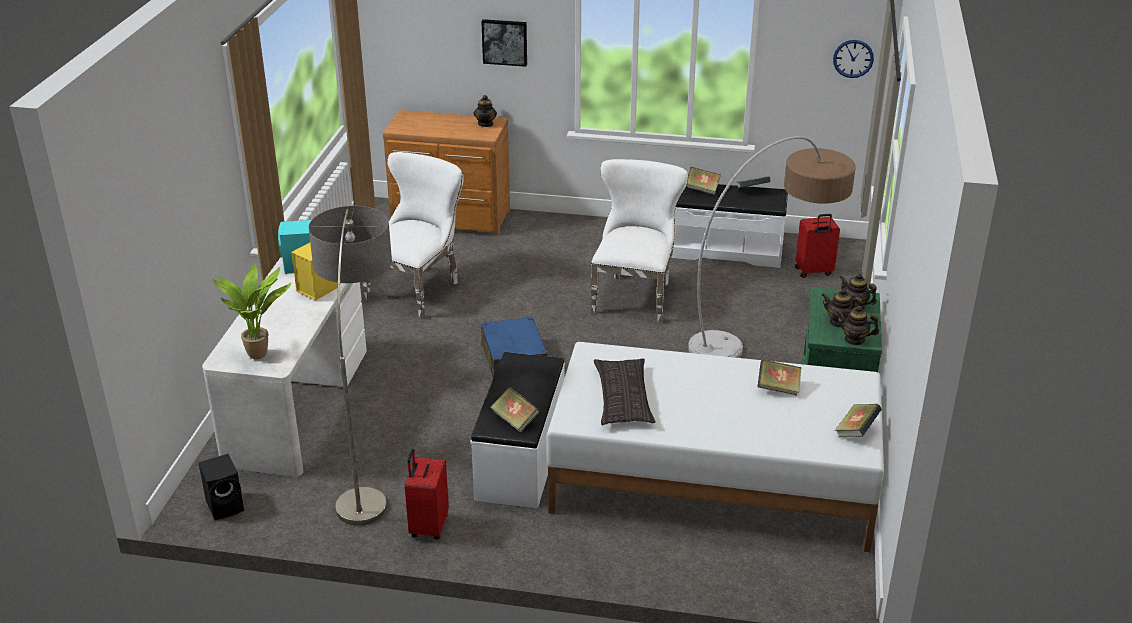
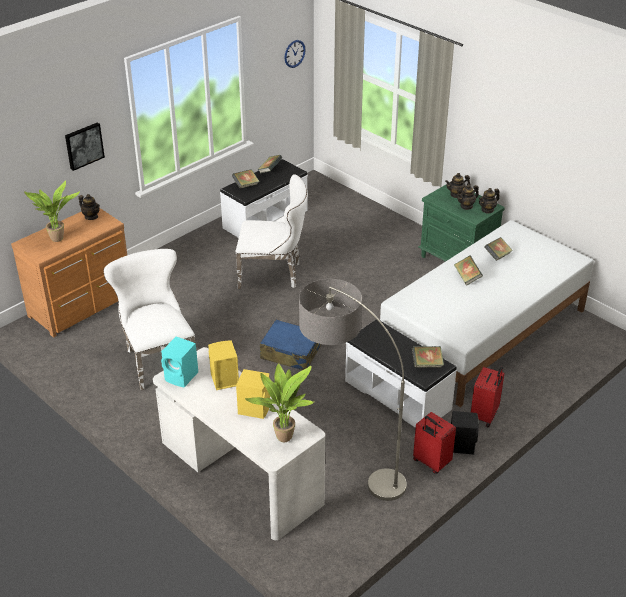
camera: 55 degrees left, 5 degrees up
black speaker [198,454,244,520] -> black speaker moved to [451,411,479,455]
white chair [591,159,688,323] -> white chair turned 135 degrees clockwise [235,174,308,289]
pillow [594,358,656,425] -> none
floor lamp [688,136,856,358] -> none
red suitcase [795,214,840,278] -> red suitcase moved to [471,367,504,427]
book [835,404,882,437] -> book moved to [454,255,483,286]
none -> potted plant [24,180,80,242]
none -> yellow speaker [236,369,270,419]

